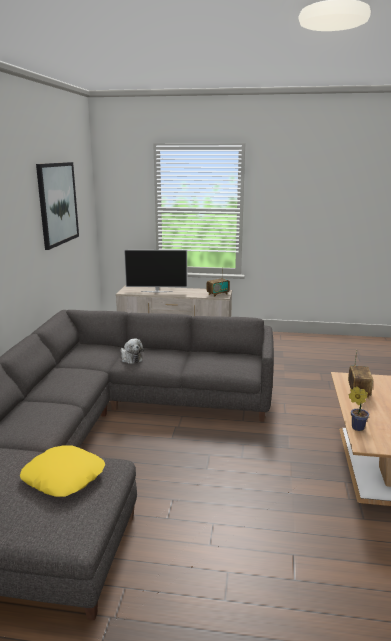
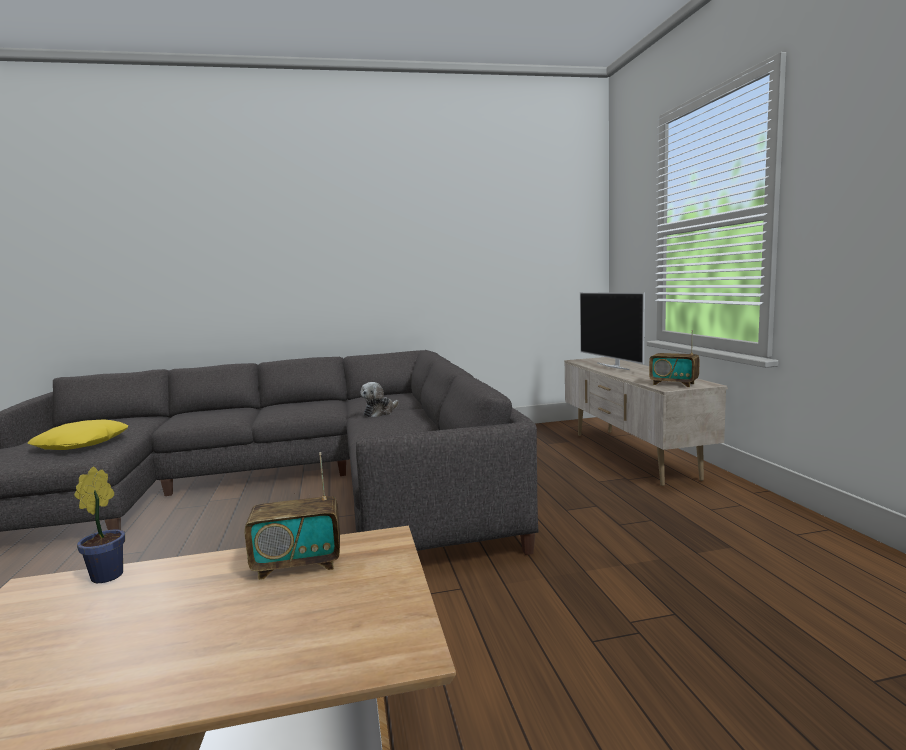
camera: 70 degrees right, 10 degrees down
picture [36,162,79,250] -> none

